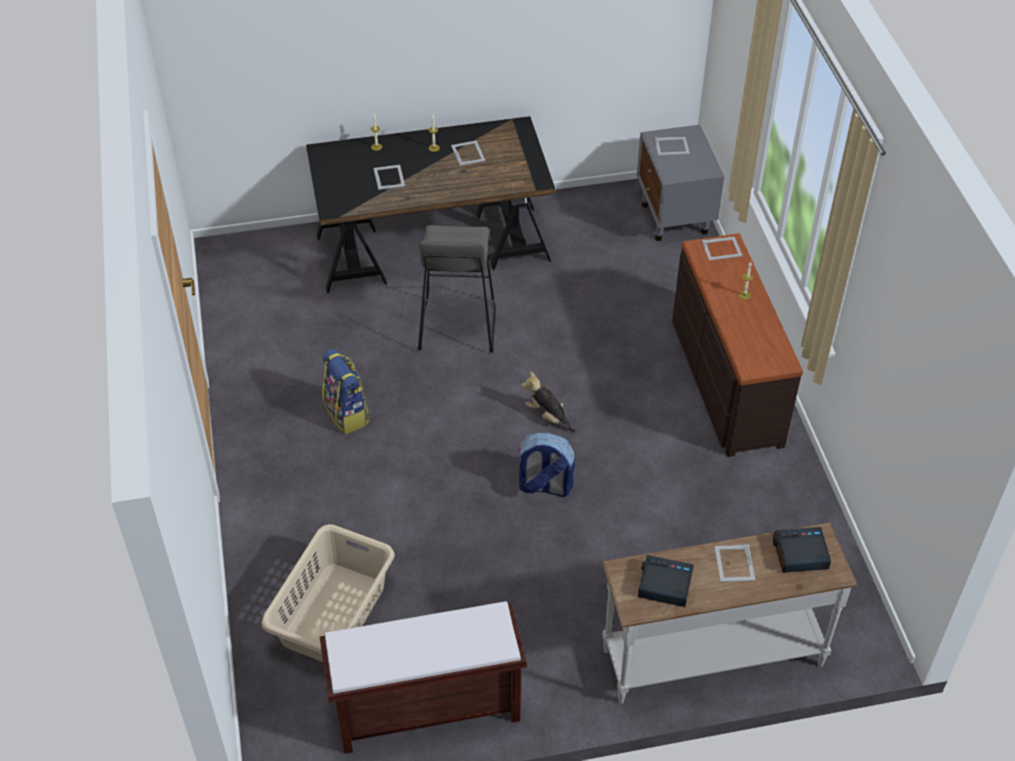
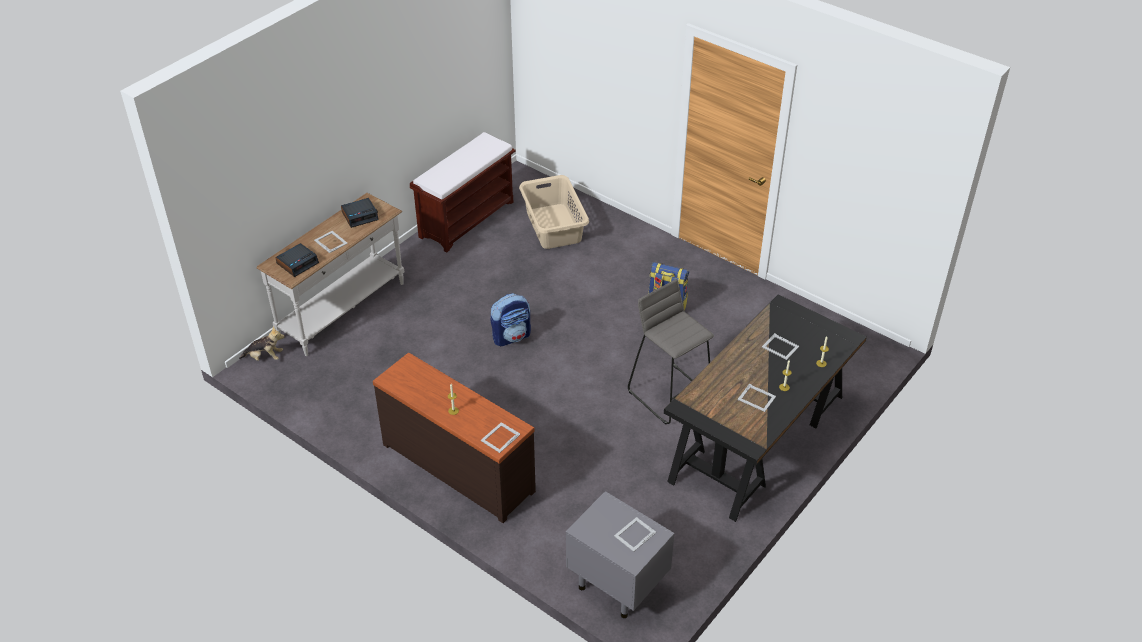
camera: 140 degrees right, 5 degrees down
plush toy [522,372,576,432] -> plush toy moved to [239,326,285,361]

